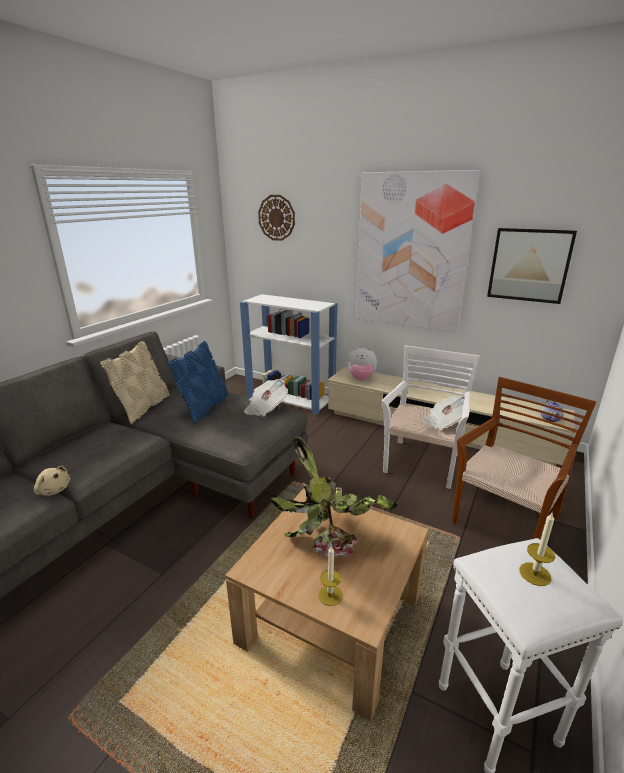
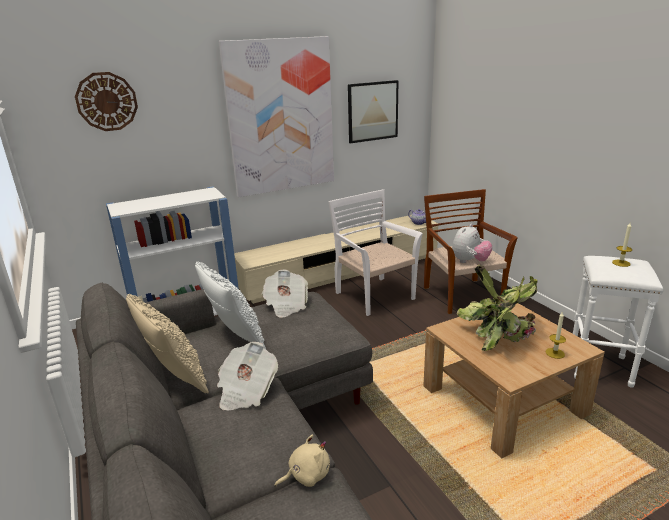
camera: 55 degrees left, 0 degrees up
blue pillow [167,341,229,424] -> white pillow [195,261,266,349]
plush toy [346,347,377,381] -> plush toy moved to [452,224,492,263]
newspaper [422,395,471,430] -> newspaper moved to [217,342,278,410]

